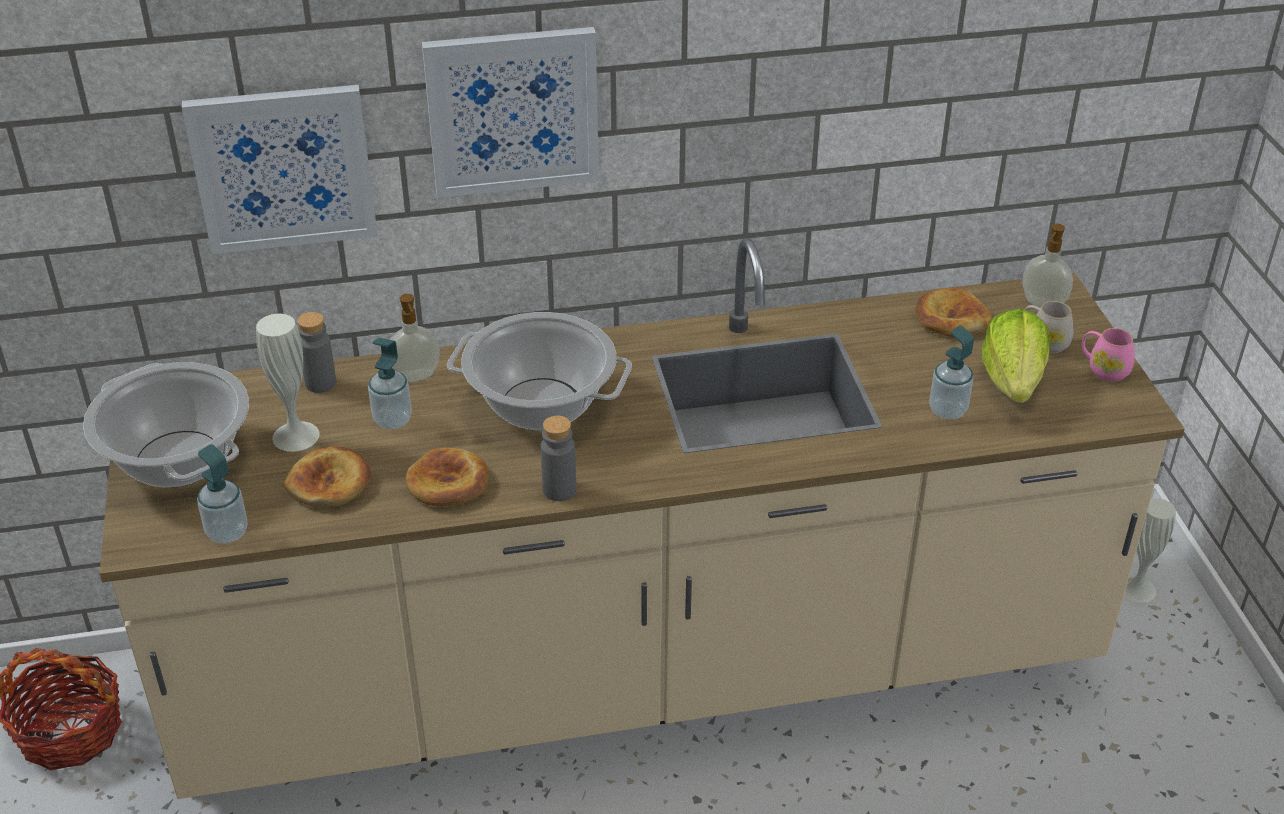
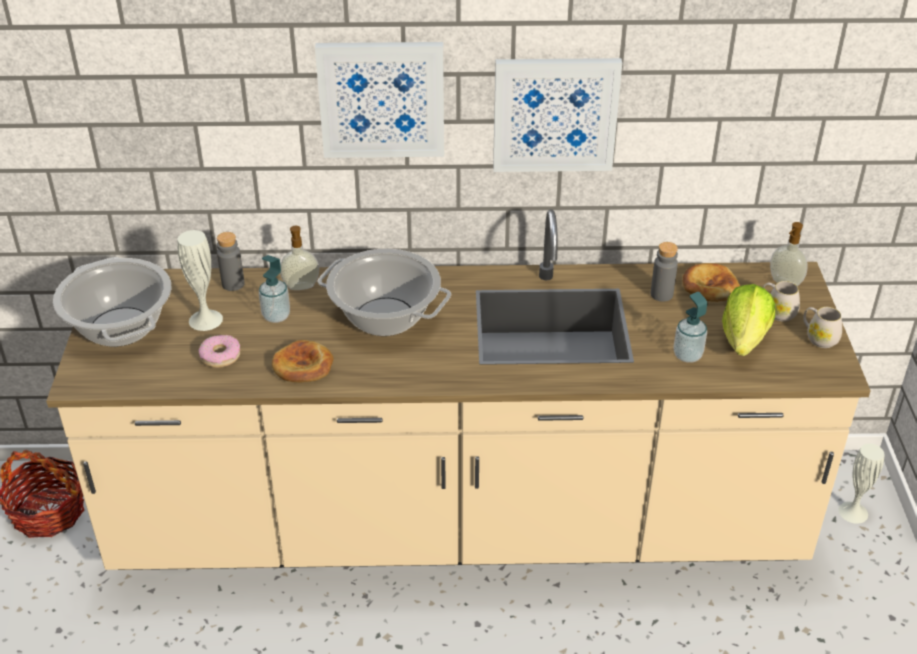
camera: 10 degrees right, 0 degrees up
picture [182,85,378,254] -> picture moved to [493,58,622,172]
soap dispenser [197,444,248,544] -> none
bread [283,447,371,507] -> donut [199,335,240,368]
grey bottle [541,416,576,501] -> grey bottle moved to [650,242,678,302]
pink mug [1082,328,1135,382] -> white mug [803,307,842,348]

